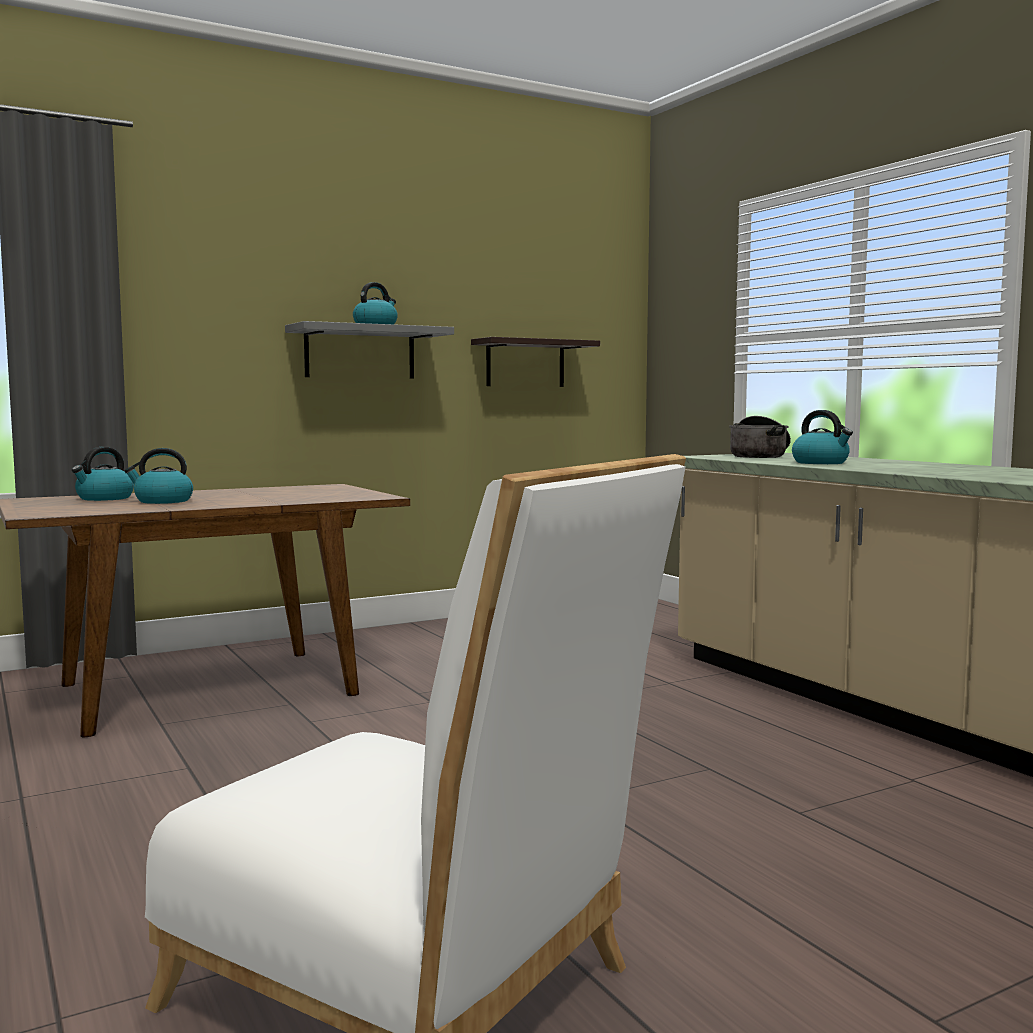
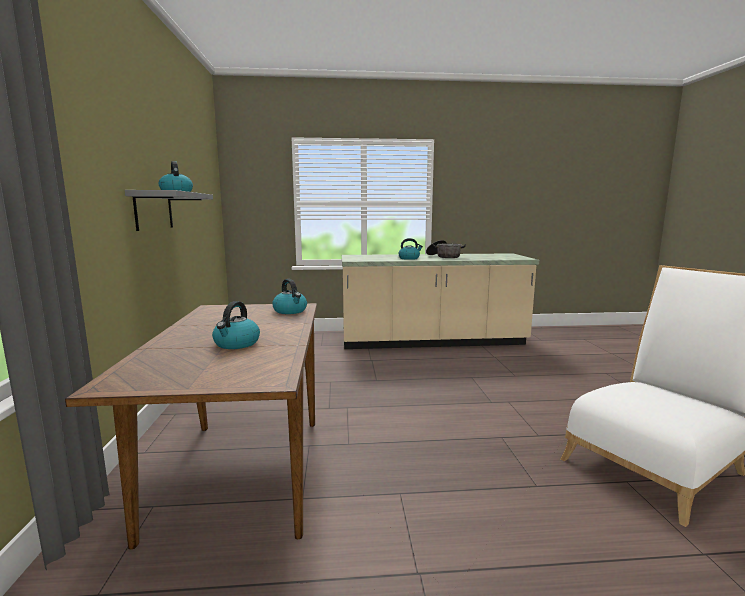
camera: 65 degrees left, 5 degrees up
kettle [72,447,134,501] -> kettle moved to [272,279,307,314]
shelf [471,337,600,387] -> none
cooking pot [729,416,791,458] -> cooking pot moved to [426,240,466,258]

